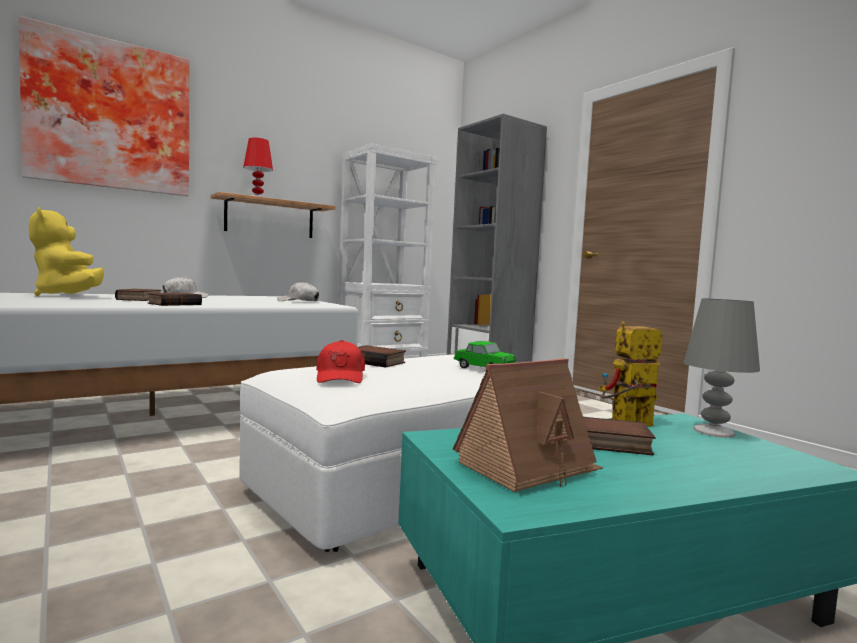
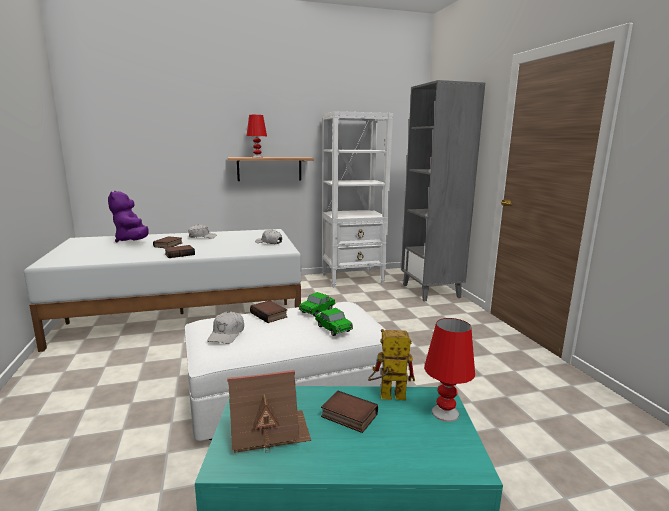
camera: 20 degrees right, 10 degrees up
picture [18,16,189,196] -> none
yellow plush toy [29,207,104,296] -> purple plush toy [108,191,149,243]
red cap [316,340,365,383] -> white cap [207,312,244,344]
grey table lamp [684,298,760,438] -> red table lamp [424,318,475,422]
none -> toy car [299,292,335,317]

